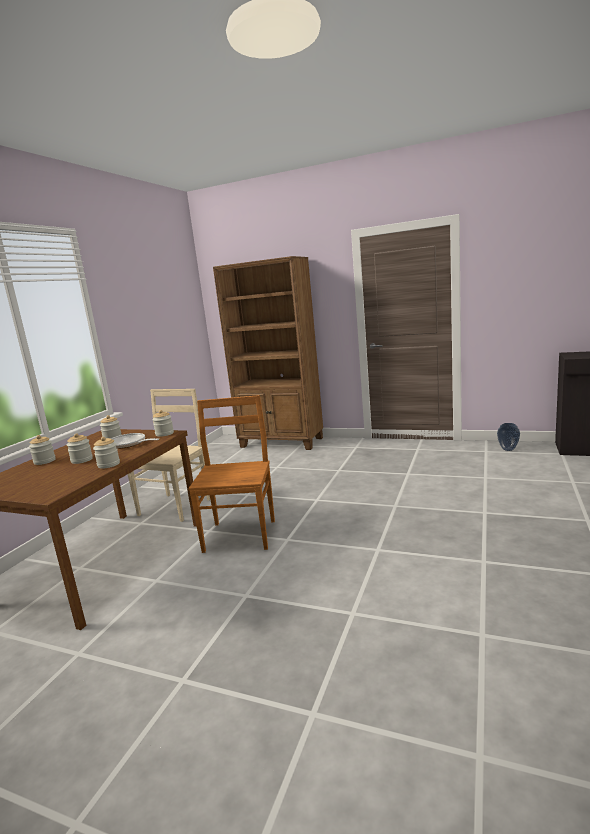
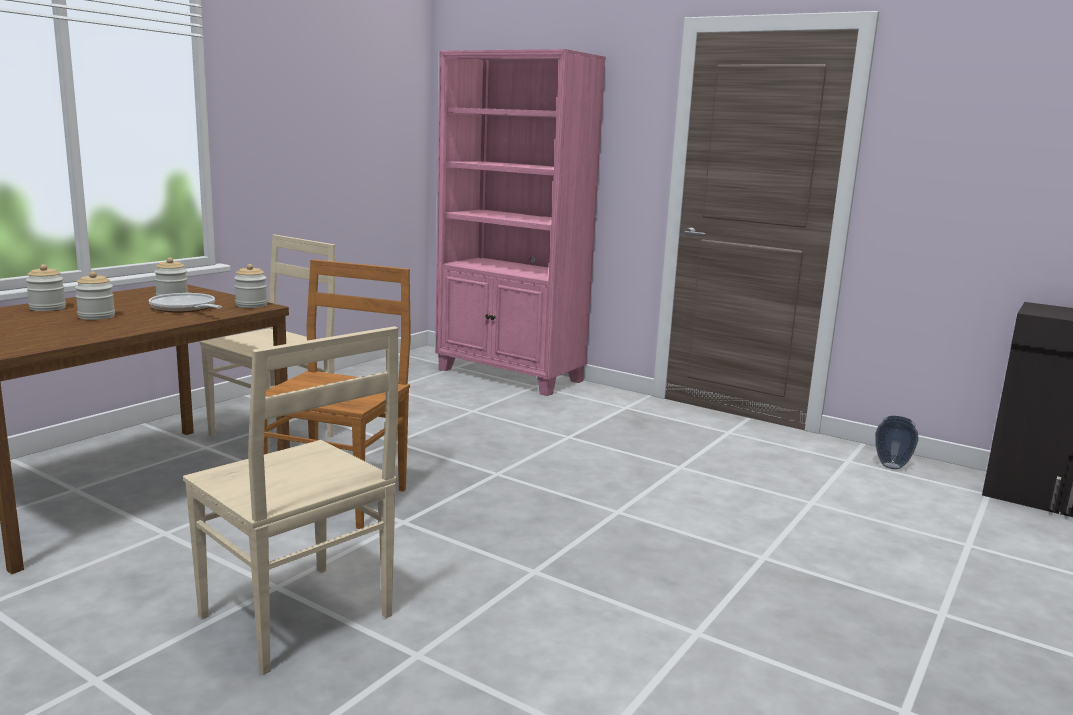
camera: 10 degrees right, 0 degrees up
jar [93,437,120,469] -> none
brown bookcase [213,256,323,450] -> pink bookcase [435,49,606,396]
none -> beige chair [183,326,399,675]

